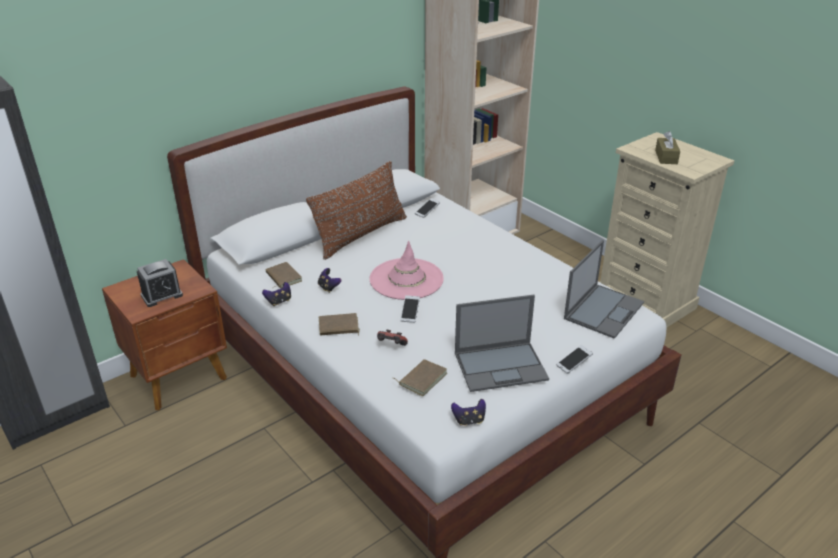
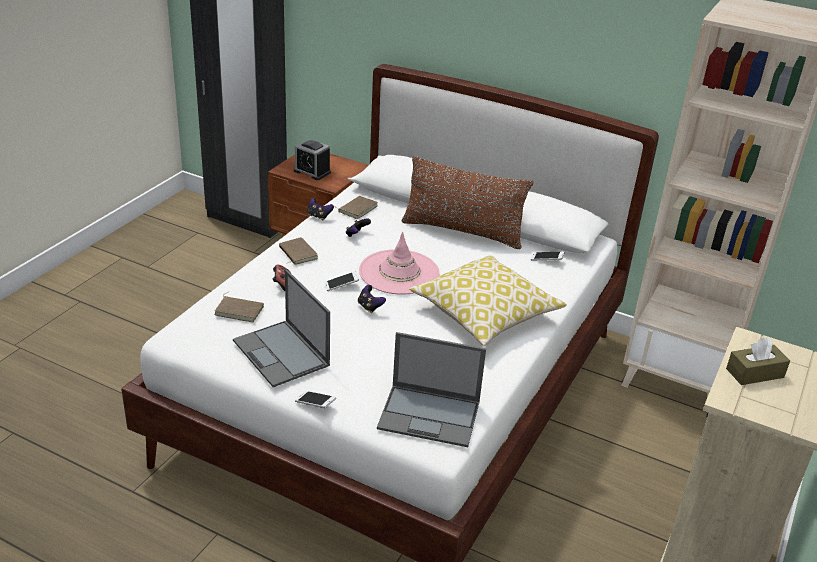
camera: 65 degrees right, 0 degrees up
game controller [451,399,486,426] -> game controller moved to [358,285,386,313]
none -> pillow [409,255,567,346]

